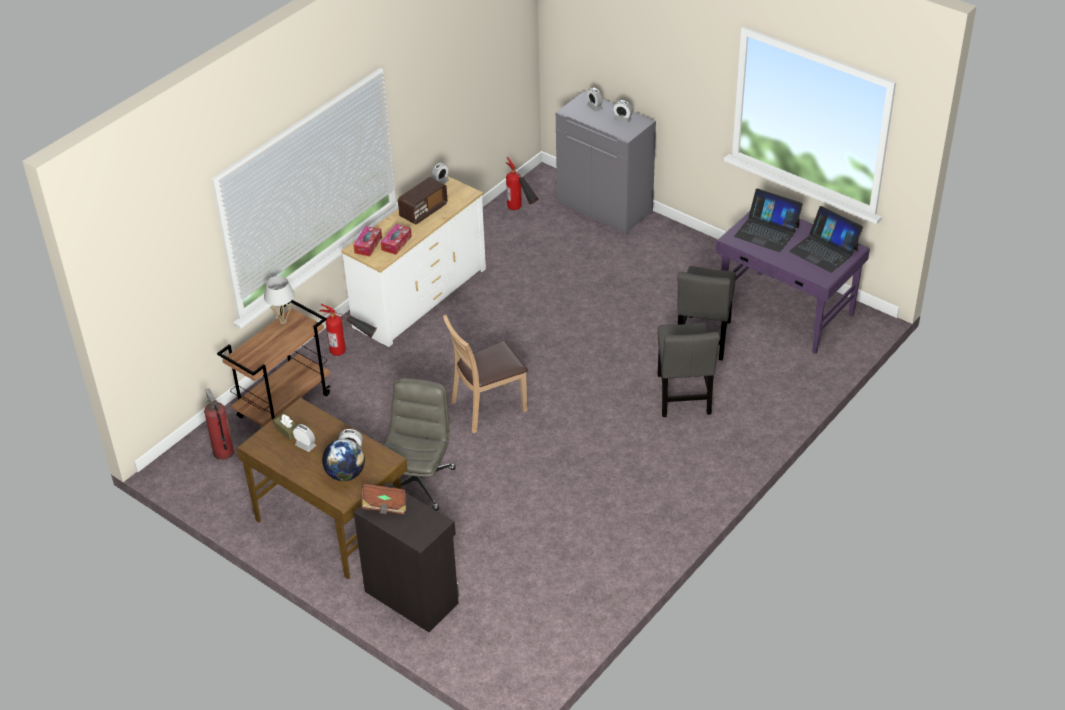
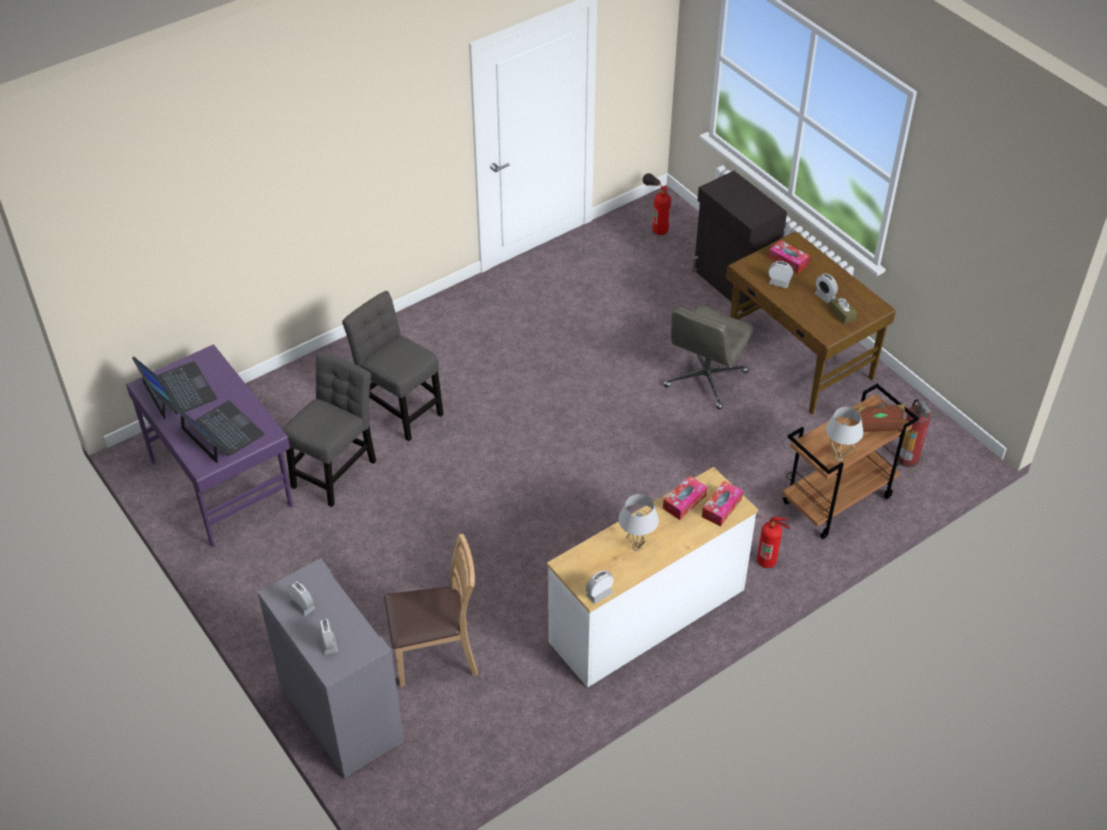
camera: 165 degrees left, 5 degrees up
globe [322,439,365,481] -> tissue box [768,240,810,274]
brown book [361,483,406,515] -> brown book moved to [857,403,905,432]
radio [398,177,448,225] -> white table lamp [619,494,659,551]
brown chair [443,315,528,433] -> brown chair moved to [384,534,478,687]
fire extinguisher [506,157,539,210] -> fire extinguisher moved to [643,173,671,235]
grey chair [658,322,720,417] -> grey chair turned 60 degrees counterclockwise [342,291,444,441]

